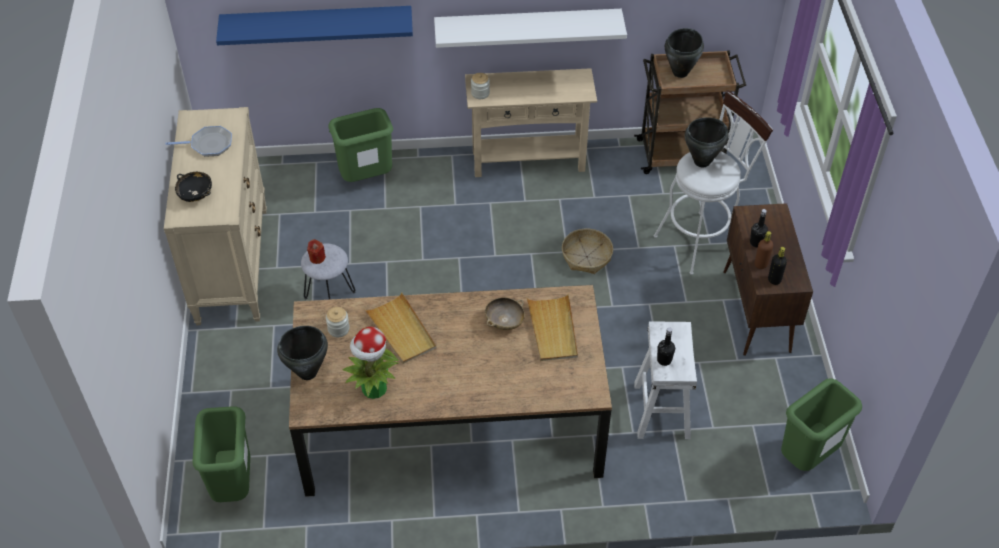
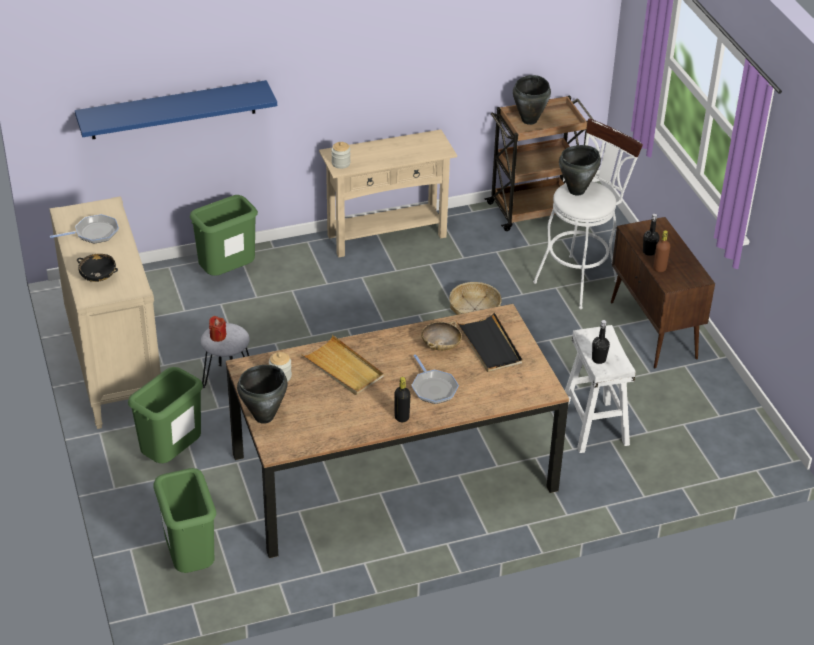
camera: 15 degrees left, 10 degrees down
potted plant [343,327,399,399] -> none
white shelf [434,9,627,48] -> none
beige tray [527,294,578,361] -> black tray [456,312,522,372]
black bottle [768,247,787,285] -> black bottle moved to [394,377,410,422]
green trash can [781,378,862,471] -> green trash can moved to [128,367,203,463]
none -> frying pan [411,354,459,404]

